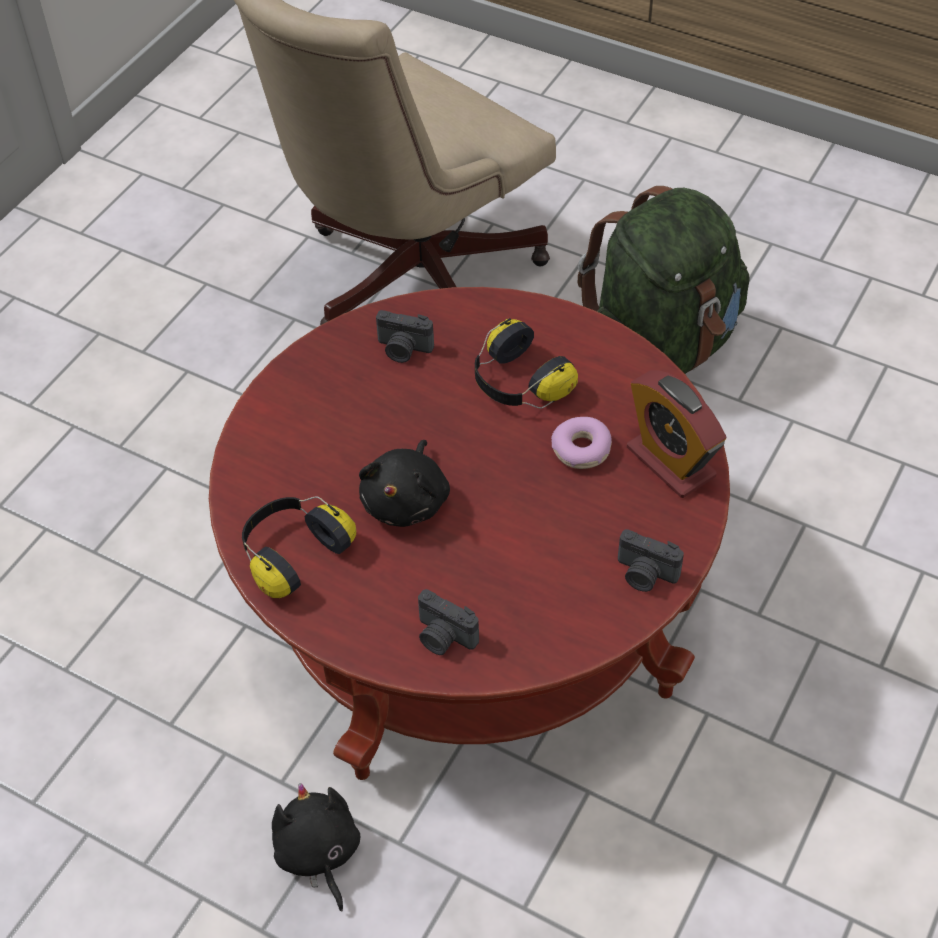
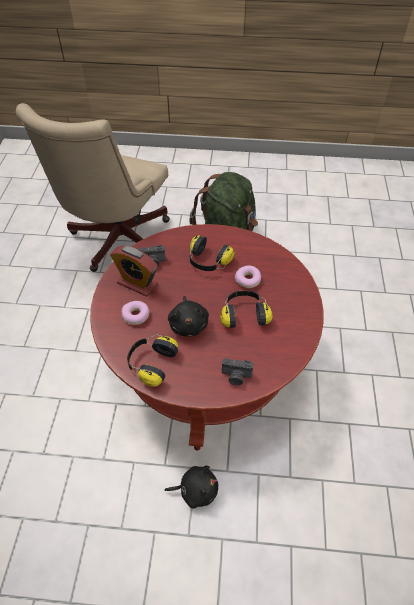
camera: 25 degrees left, 0 degrees up
black plush toy [272,783,360,912] -> black plush toy turned 135 degrees clockwise [165,466,218,509]
camera [618,529,684,592] -> none
alarm clock [627,370,726,498] -> alarm clock moved to [110,246,158,297]
none -> donut [121,301,150,325]
none -> headphones [220,290,273,328]

